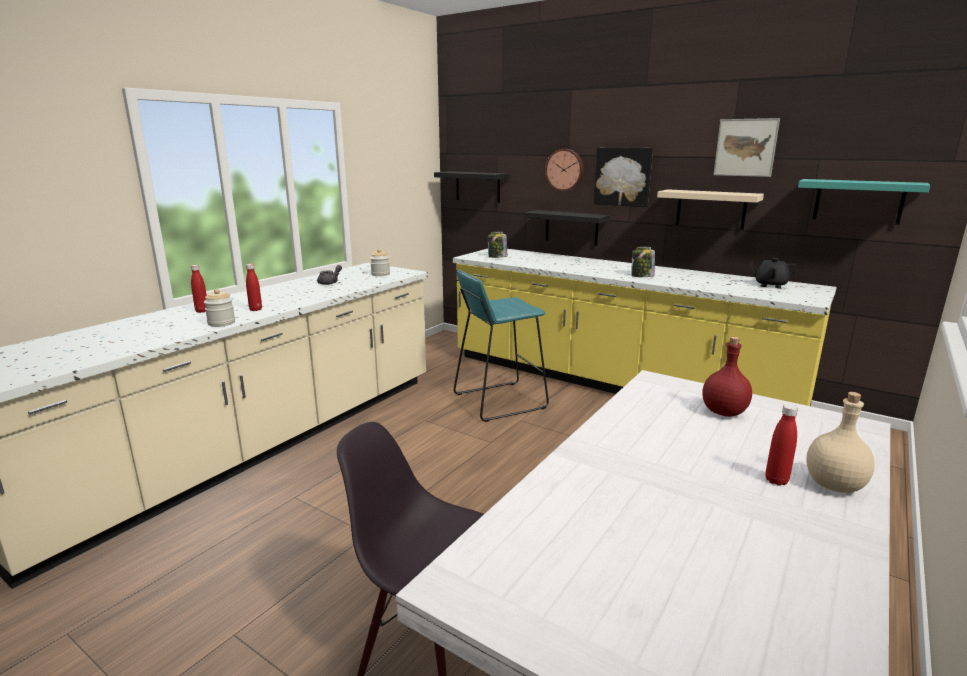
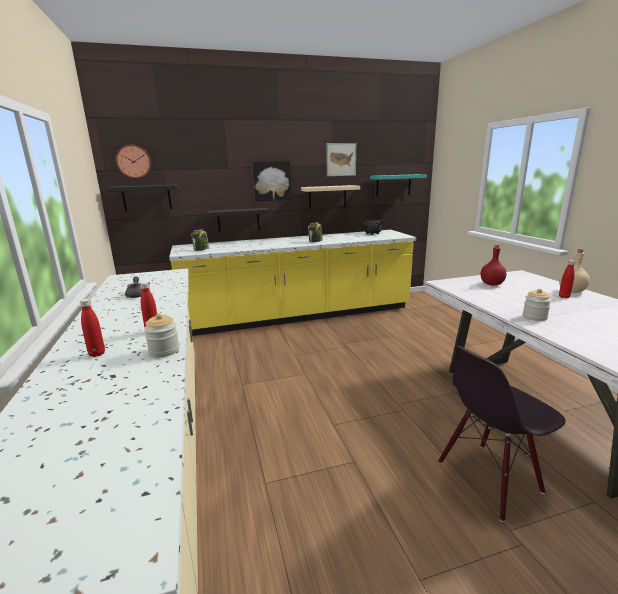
camera: 50 degrees left, 0 degrees up
jar [370,249,390,276] -> jar moved to [523,289,551,321]
turquoise stool [453,270,549,422] -> none
wall clock [545,149,584,191] -> wall clock moved to [116,144,151,179]

